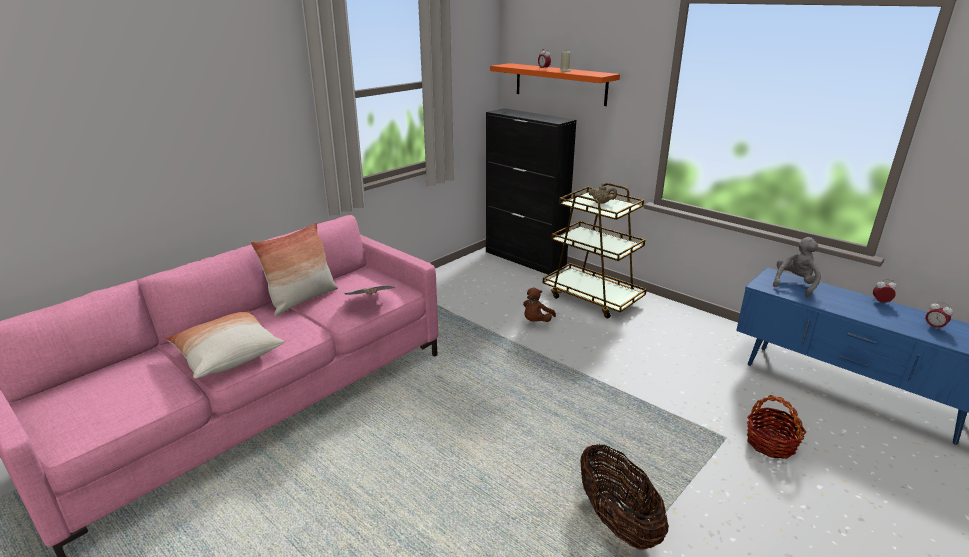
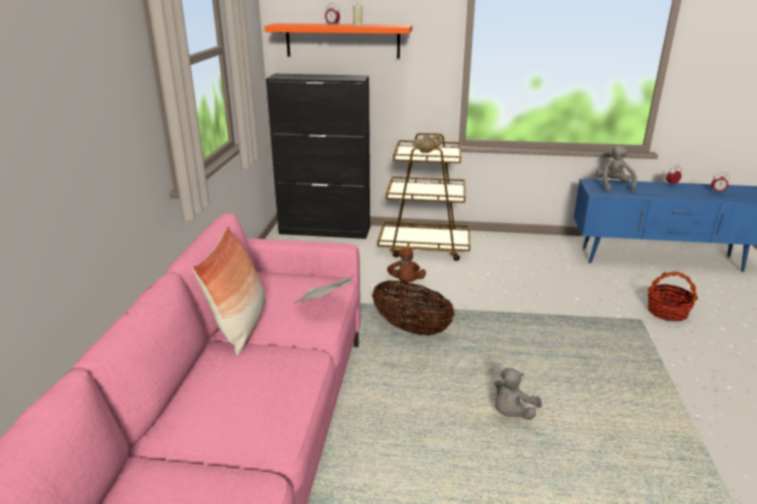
camera: 35 degrees left, 0 degrees up
pillow [166,311,284,379] -> none
basket [581,444,669,550] -> basket moved to [372,281,454,335]
none -> grey plush toy [494,368,542,420]

